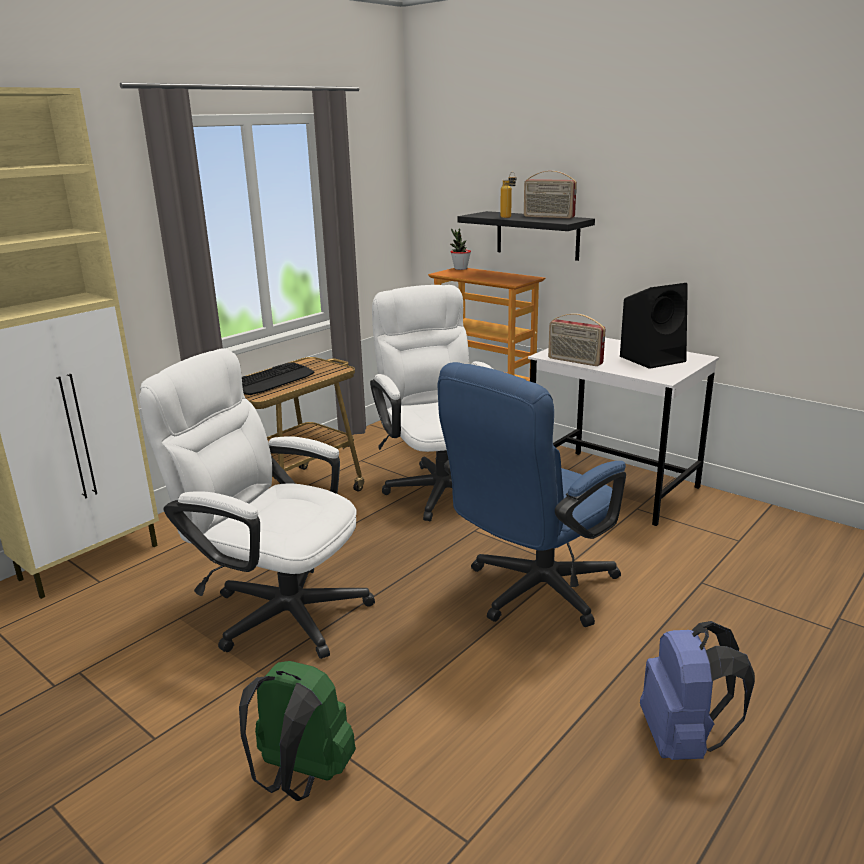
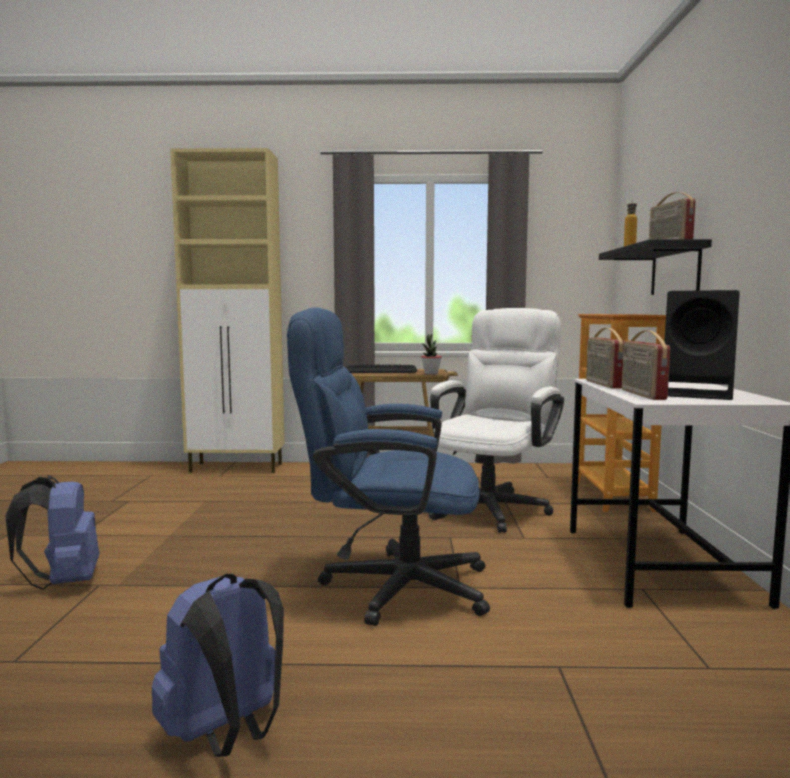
camera: 50 degrees right, 15 degrees down
white office chair [139,348,375,659] -> none
green backpack [239,661,356,801] -> blue backpack [6,475,99,590]
potted plant [450,228,471,270] -> potted plant moved to [421,334,442,375]
none -> radio [622,330,670,400]

